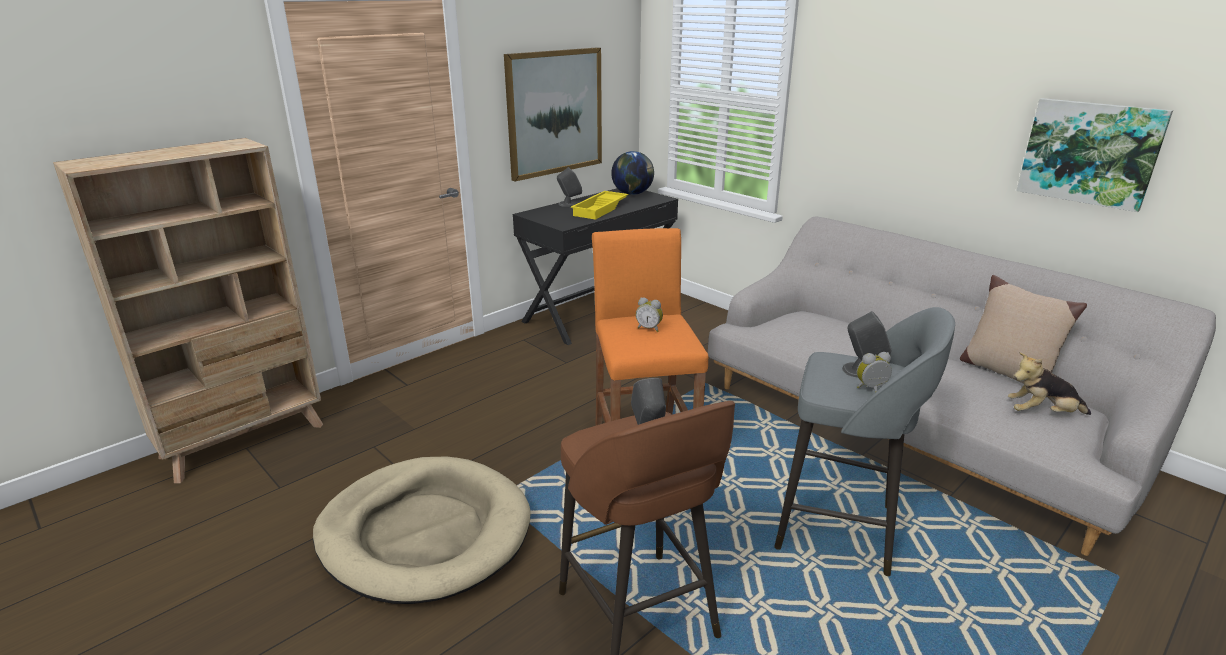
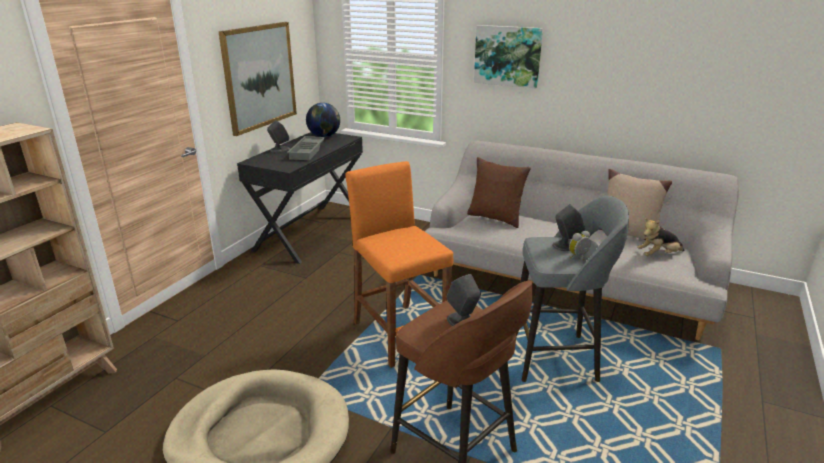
camera: 20 degrees left, 0 degrees up
yellow tray [571,191,628,220] -> grey tray [287,136,326,160]
alarm clock [636,297,663,332] -> none
picture [1016,98,1173,212] -> picture moved to [474,25,543,88]
none -> brown pillow [467,157,530,228]

